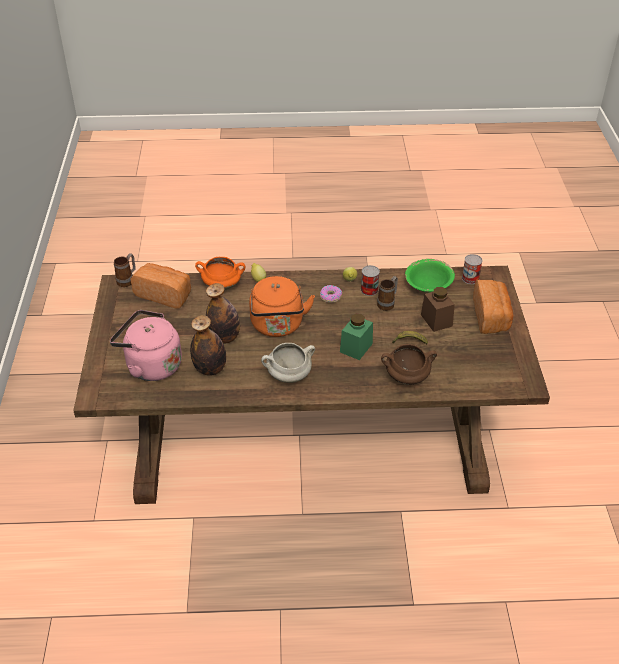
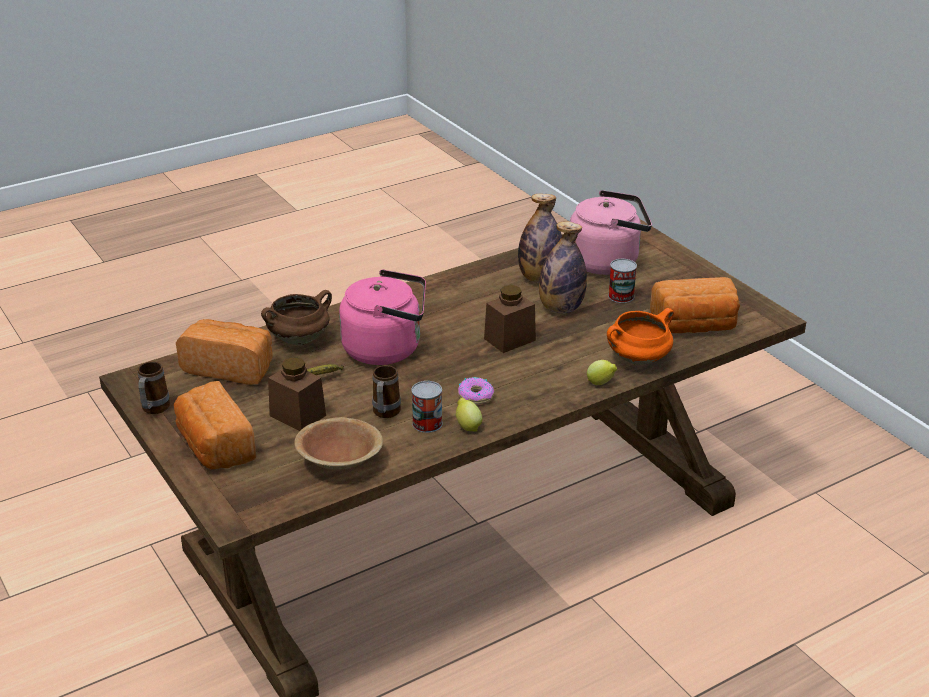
camera: 150 degrees right, 10 degrees down
mug [114,253,136,287] -> mug moved to [138,362,170,414]
orange kettle [249,276,315,337] -> brown jar [484,285,536,353]
white cooking pot [261,343,315,383] -> none
green jar [340,314,373,360] -> pink kettle [339,269,426,365]
green bowl [405,259,455,292] -> brown bowl [294,417,383,471]
can [462,254,483,284] -> can moved to [608,259,637,303]
none -> bread [176,319,272,385]

